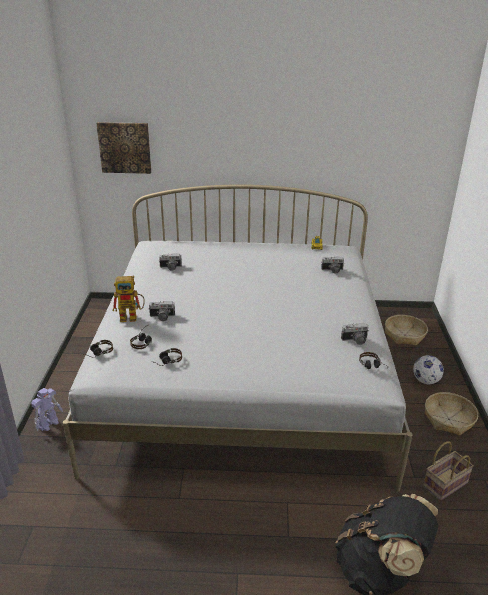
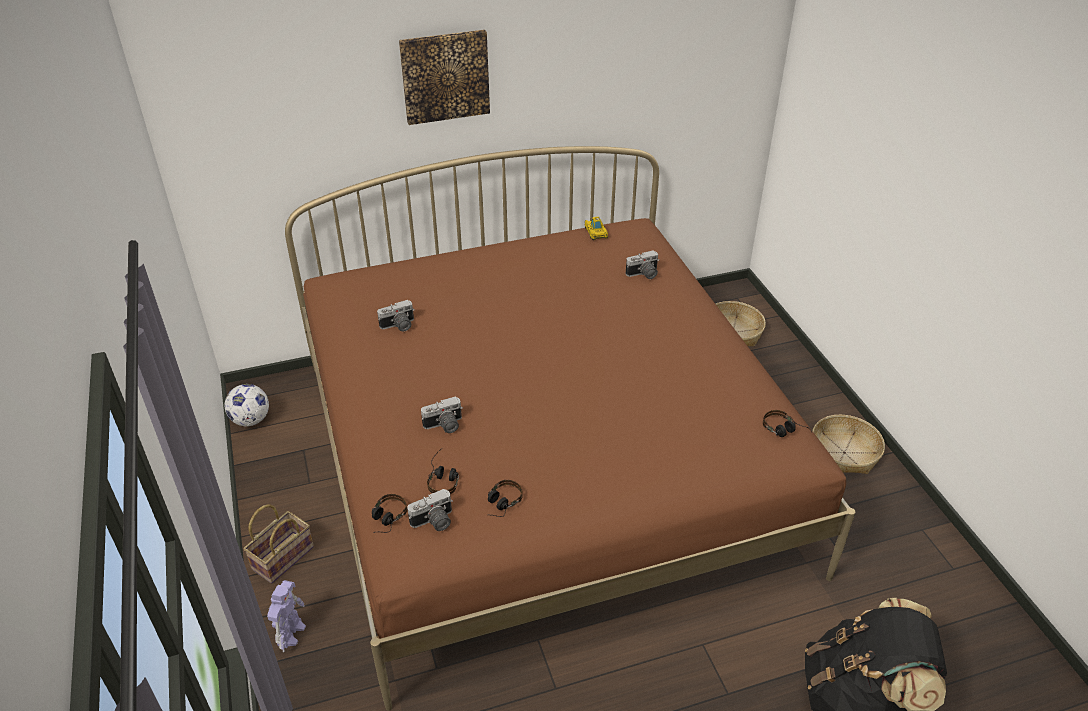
camera: 20 degrees left, 10 degrees up
white bed [63,184,413,492] -> brown bed [285,146,855,711]
picture [96,122,151,174] -> picture moved to [399,29,490,125]
toy robot [113,276,145,322] -> none
camera [341,323,369,345] -> camera moved to [407,489,453,531]
football [413,355,444,384] -> football moved to [225,384,269,427]
basket [423,441,474,501] -> basket moved to [244,504,314,584]

